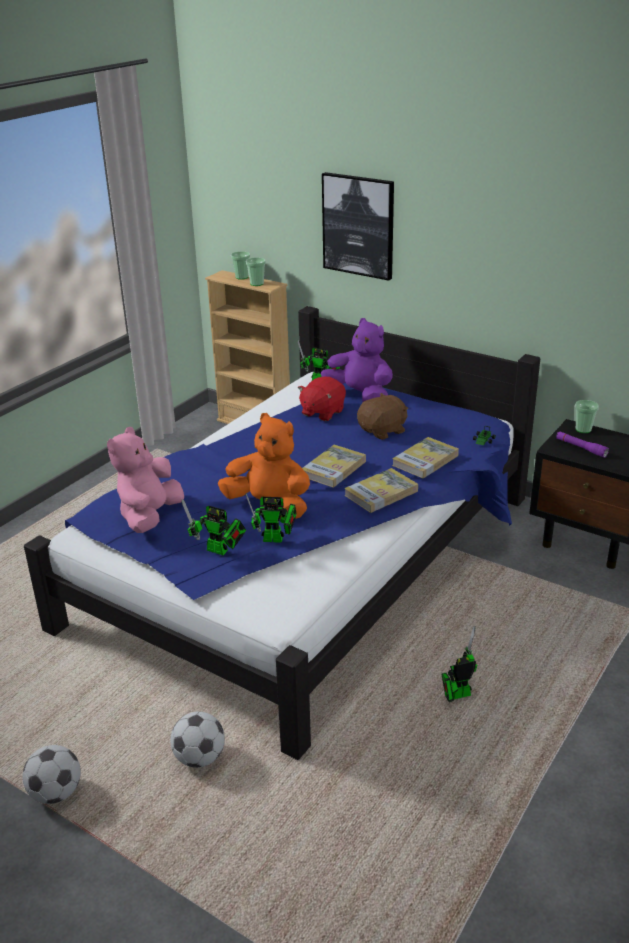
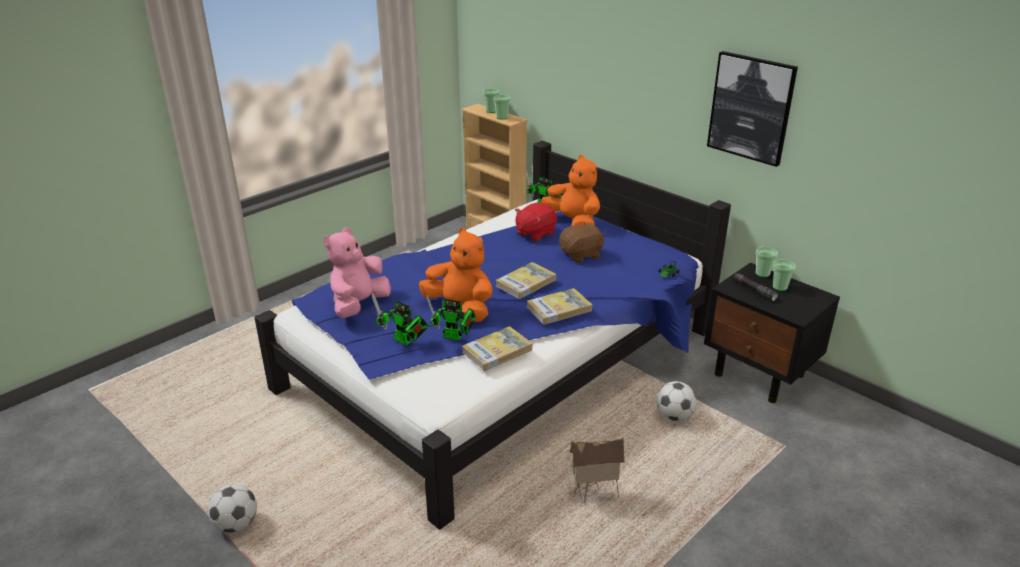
camera: 10 degrees right, 0 degrees up
football [170,711,225,768] -> football moved to [656,381,697,421]
purple plush toy [321,318,393,402] -> orange plush toy [541,155,600,226]
picture [322,172,394,281] -> picture moved to [707,51,798,167]
book [392,437,459,479] -> book moved to [462,326,532,371]
toy robot [441,626,477,702] -> toy house [570,438,625,504]
purple flashlight [556,432,609,458] -> black flashlight [734,273,778,301]
none -> cup [773,260,796,291]

